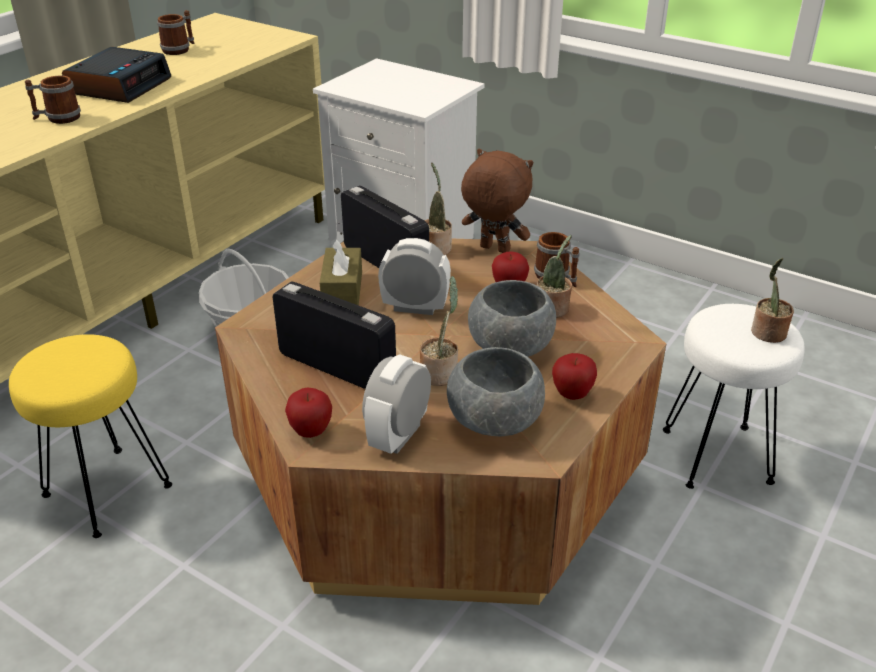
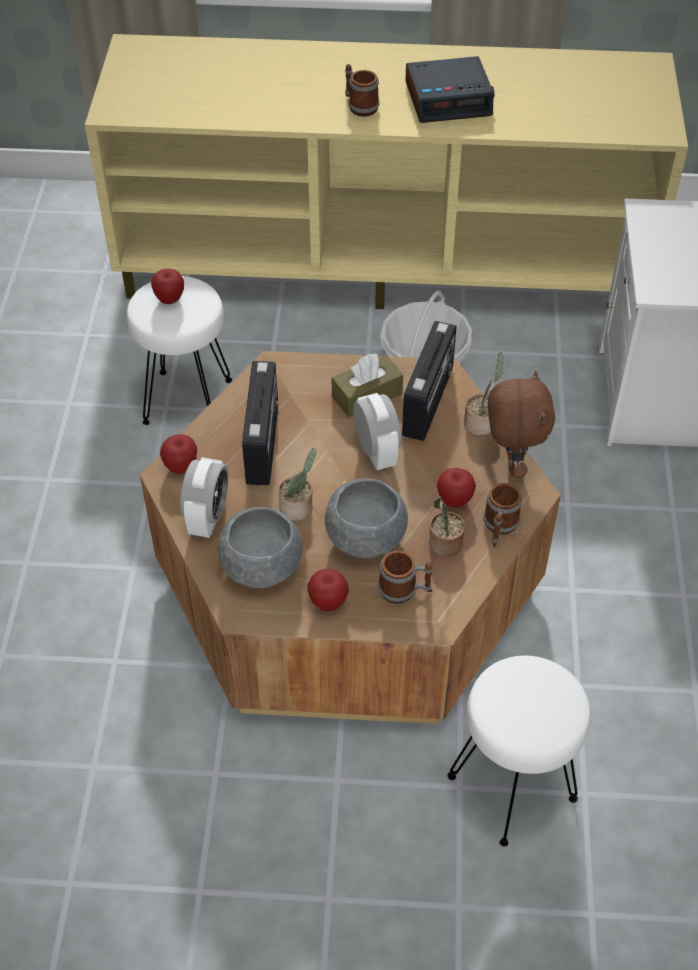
camera: 60 degrees right, 15 degrees up
yellow stool [9,334,172,538] -> white stool [127,276,232,425]
mug [157,10,195,55] -> mug moved to [378,550,433,604]
alarm clock [362,354,431,454] -> alarm clock turned 105 degrees clockwise [180,457,228,538]
potted plant [751,258,794,343] -> none
none -> apple [151,268,184,304]

